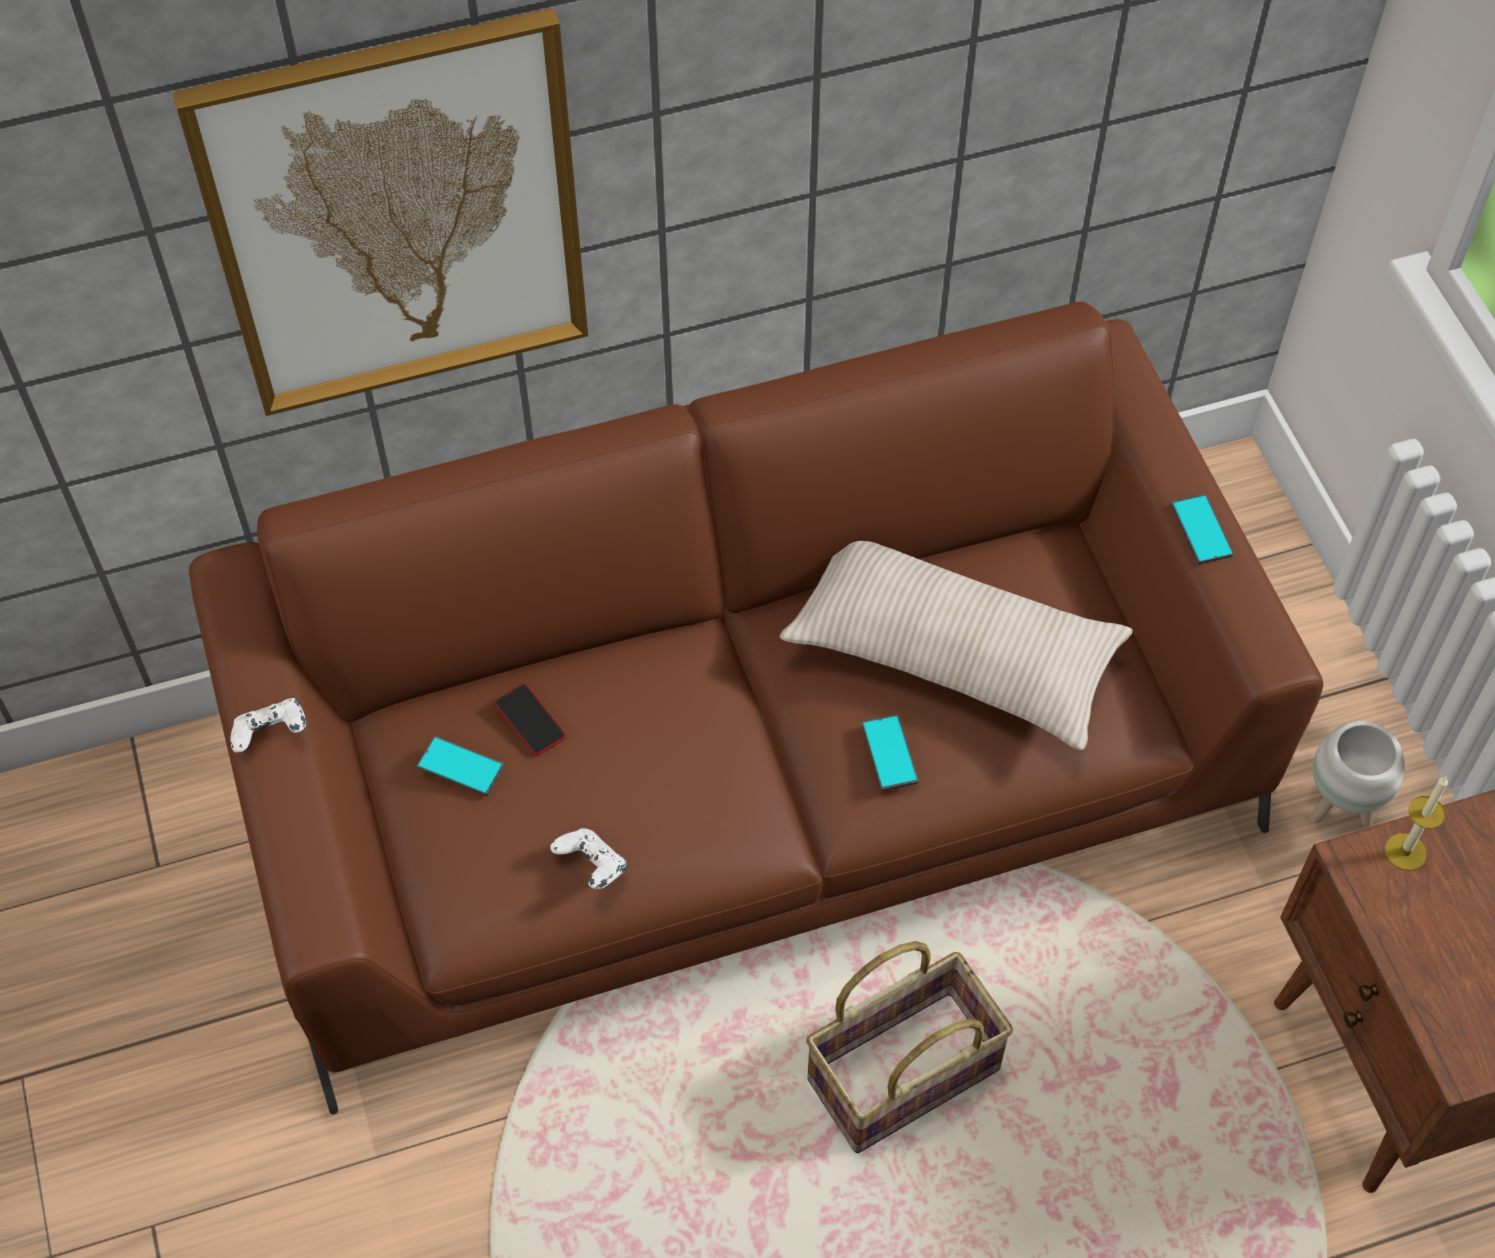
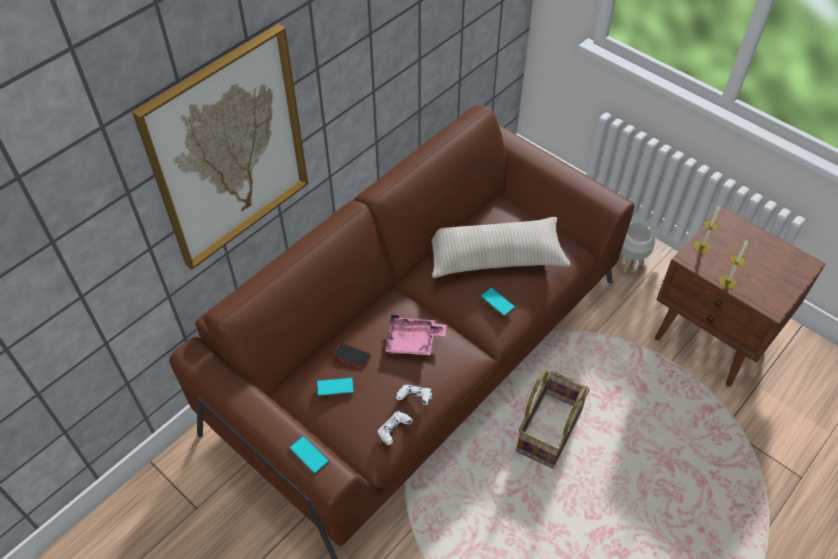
camera: 30 degrees left, 5 degrees down
white game controller [230,698,306,752] -> white game controller moved to [378,411,413,445]
phone [1171,494,1234,564] -> phone moved to [289,435,329,474]
none -> pink tray [385,314,447,355]
none -> candle [719,241,748,289]

